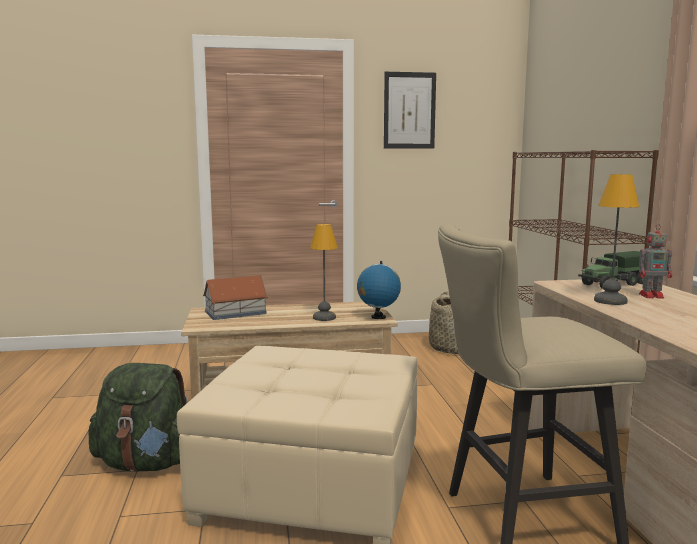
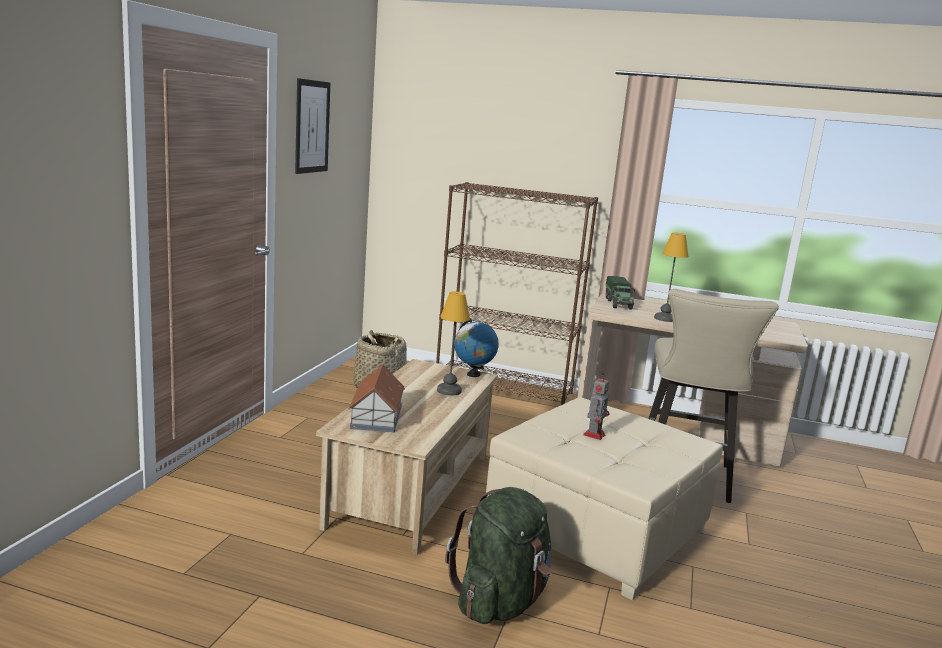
camera: 65 degrees left, 5 degrees up
toy robot [639,224,672,299] -> toy robot moved to [583,373,609,440]

